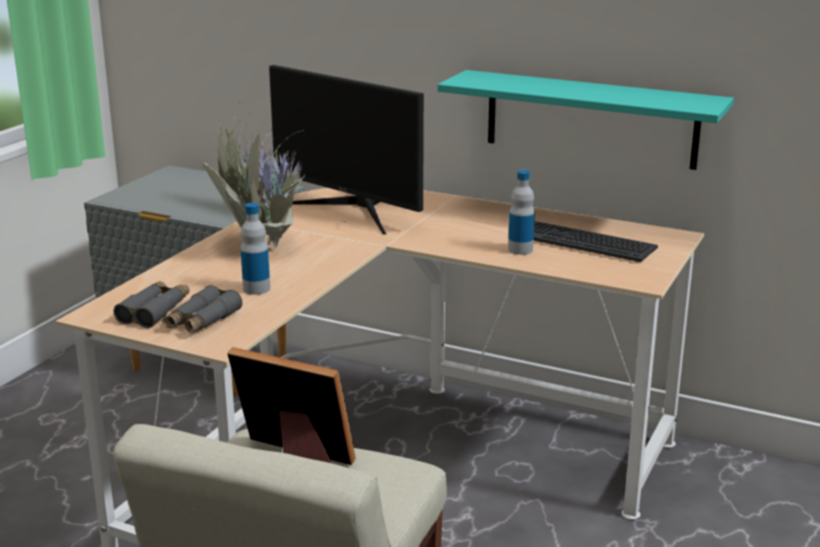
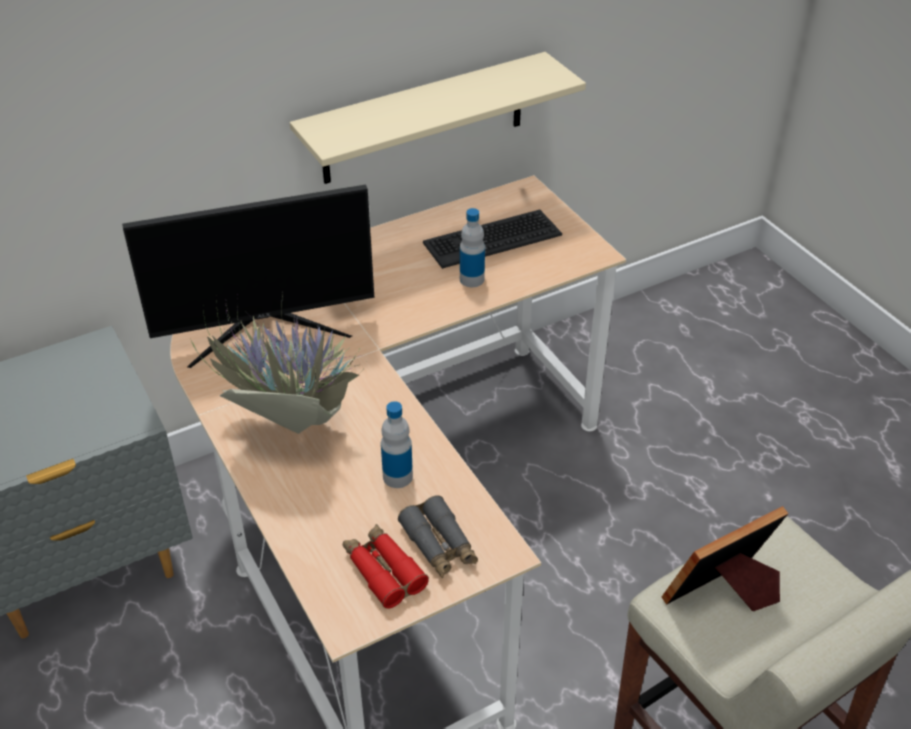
camera: 55 degrees left, 20 degrees up
grey binoculars [113,281,190,328] -> red binoculars [342,524,429,609]
turquoise shelf [437,70,734,170] -> beige shelf [290,52,586,184]

